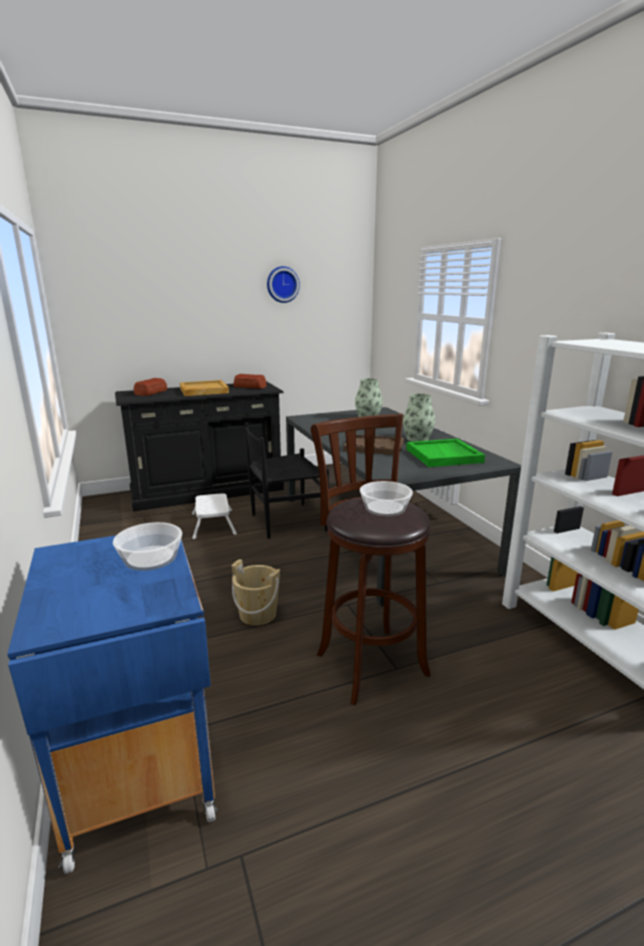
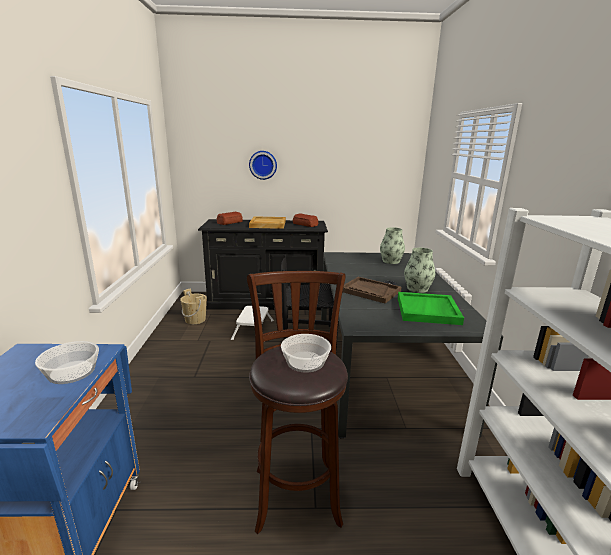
camera: 20 degrees right, 0 degrees up
beige bucket [232,559,280,626] -> beige bucket moved to [180,289,207,324]
wall clock [267,266,300,303] -> wall clock moved to [249,151,277,180]

